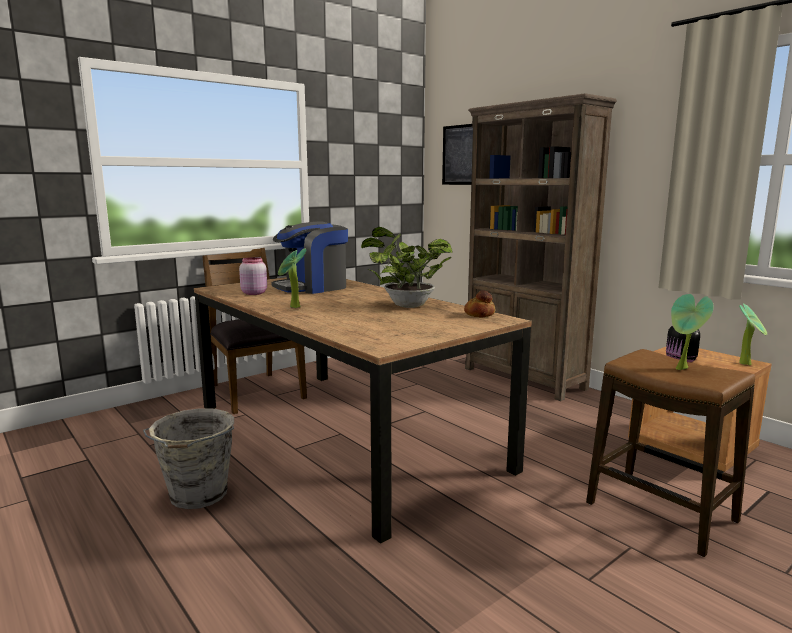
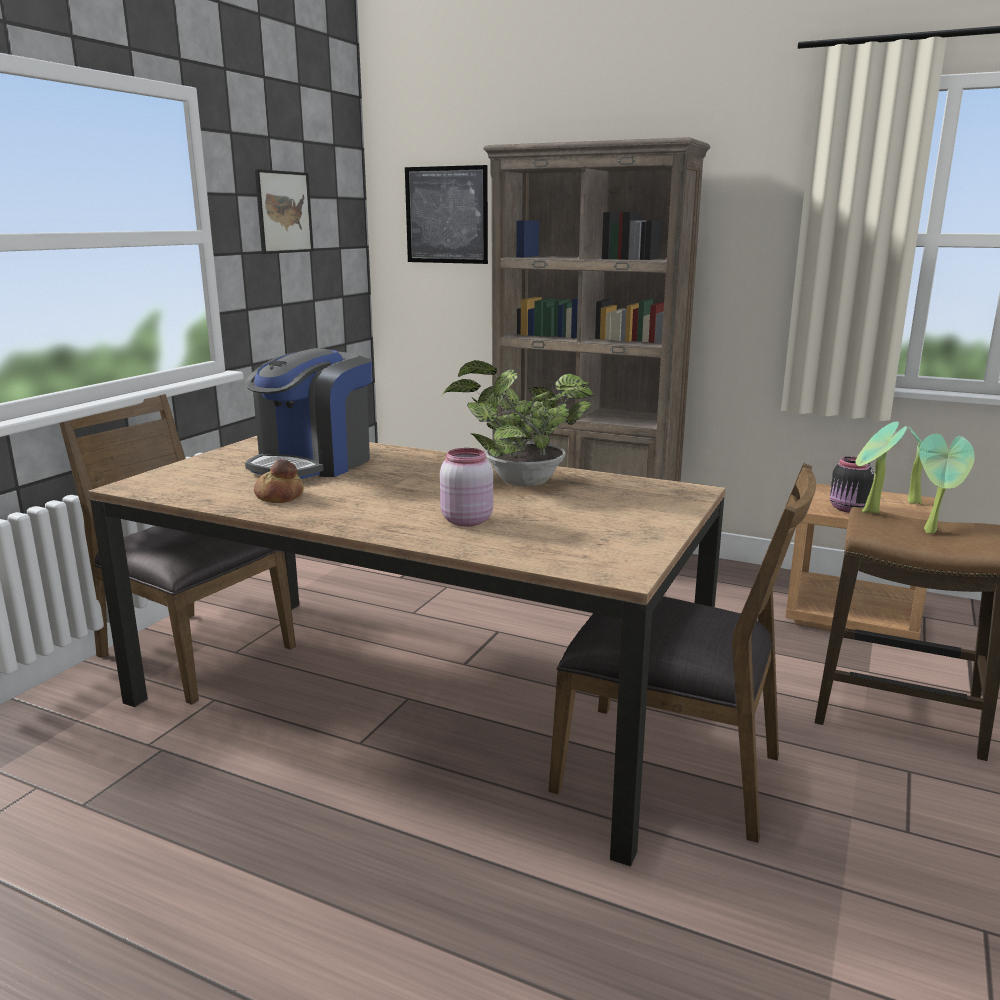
camera: 25 degrees left, 5 degrees up
grey bucket [143,408,234,509] -> none
pink jar [239,257,267,295] -> pink jar moved to [440,448,493,526]
potted plant [278,249,306,308] -> potted plant moved to [855,422,907,513]
bread [464,290,495,318] -> bread moved to [254,459,304,503]
none -> picture [255,169,314,254]
none -> brown chair [548,463,816,843]

